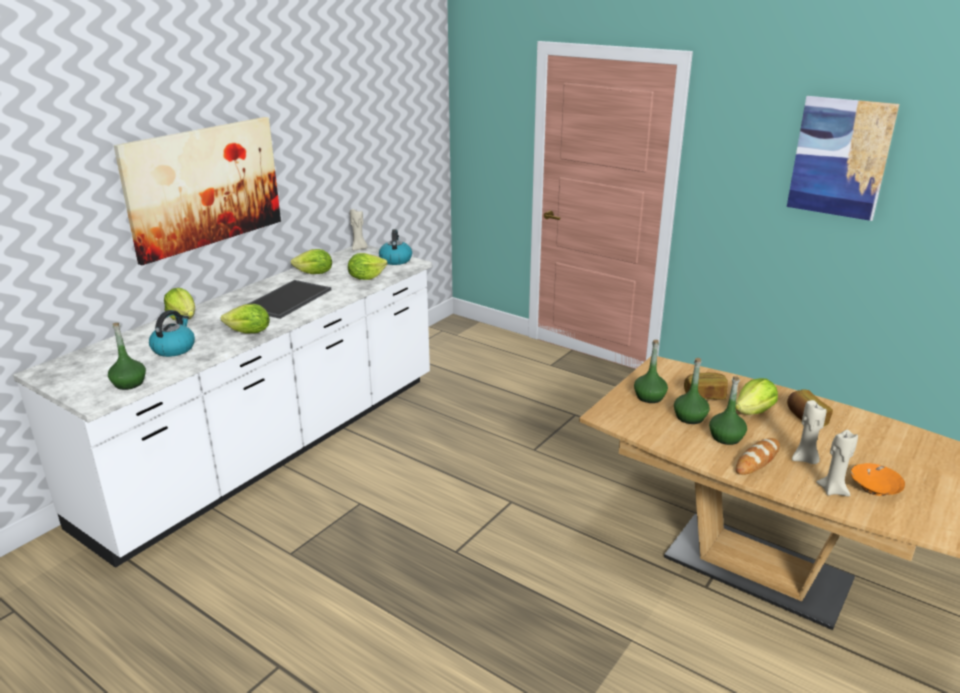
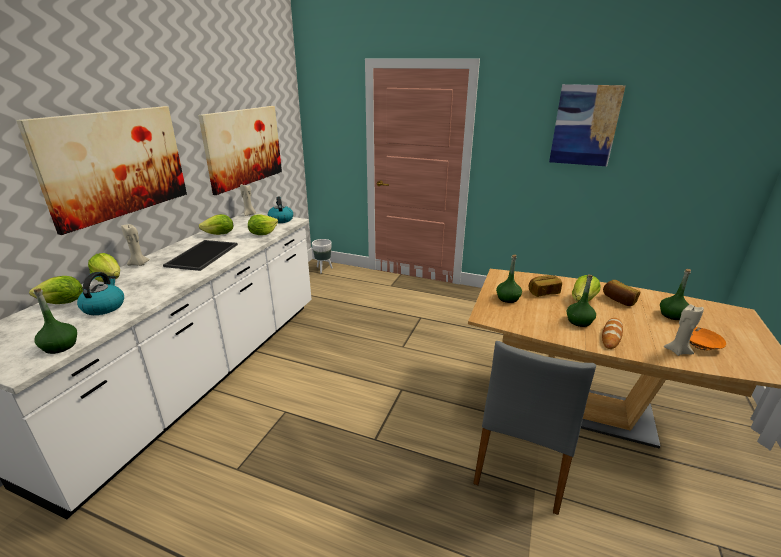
camera: 15 degrees left, 0 degrees up
lettuce [221,304,270,333] -> lettuce moved to [29,276,83,304]
green bottle [674,358,710,424] -> green bottle moved to [660,269,691,320]
beige candle [792,400,827,464] -> beige candle moved to [121,224,150,266]
none -> picture [198,106,282,195]
none -> white planter [312,239,333,273]
none -> grey chair [473,341,596,515]

